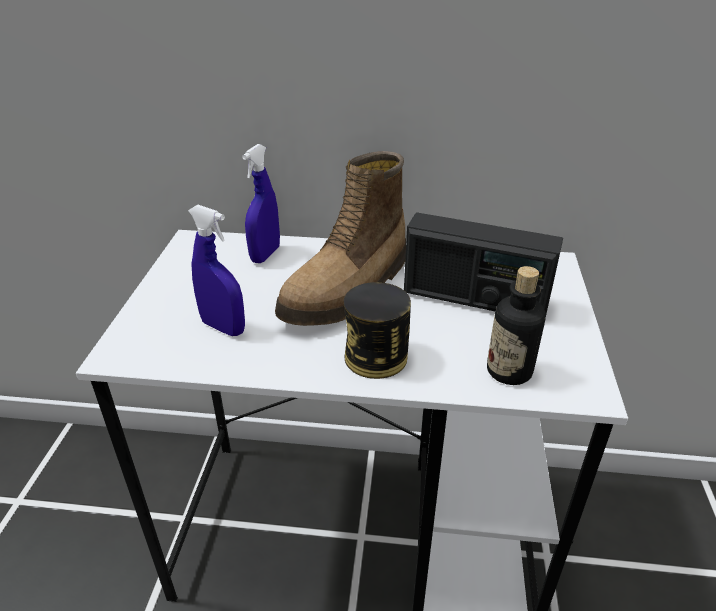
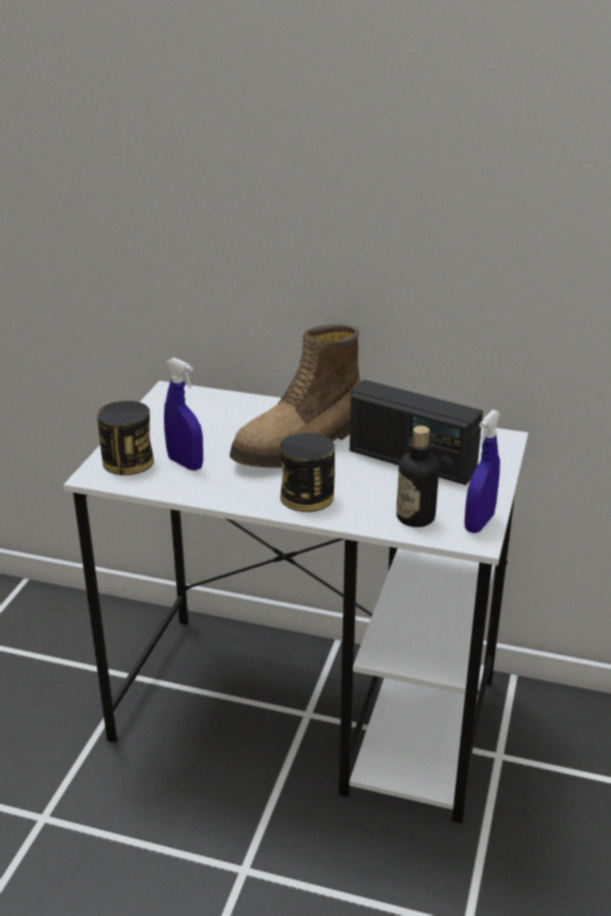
camera: 10 degrees right, 5 degrees down
blue spray bottle [242,144,280,263] -> blue spray bottle moved to [464,410,500,533]
none -> can [97,401,154,475]

